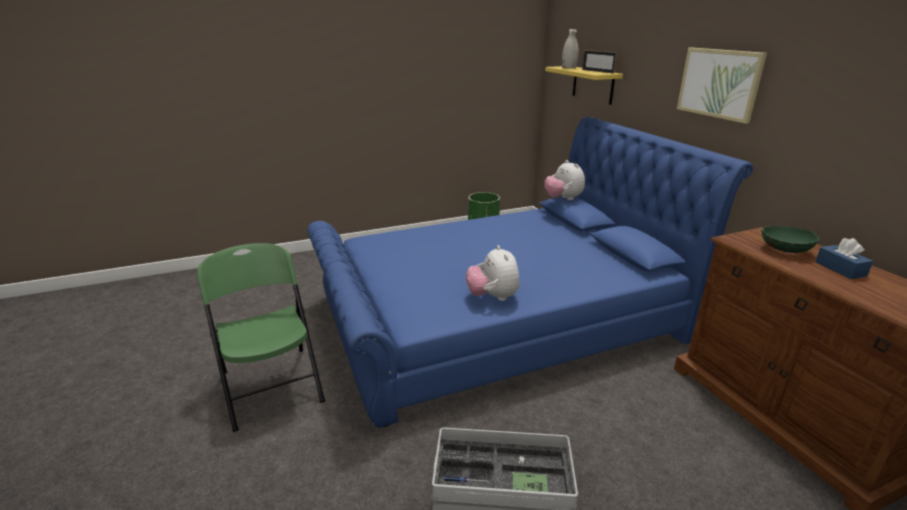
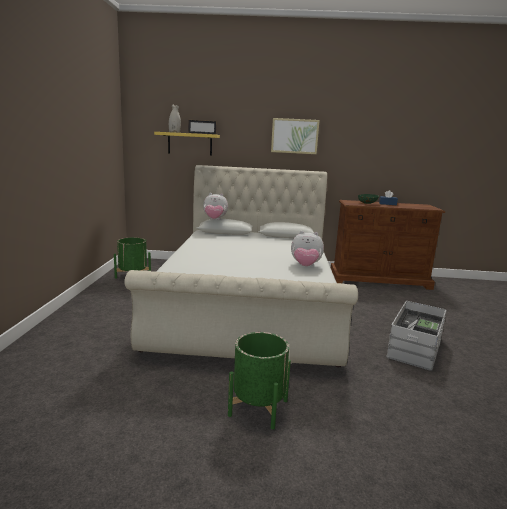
camera: 65 degrees left, 10 degrees down
green chair [197,243,325,432] -> green planter [228,332,291,429]
blue bed [307,117,753,428] -> beige bed [124,165,358,367]

